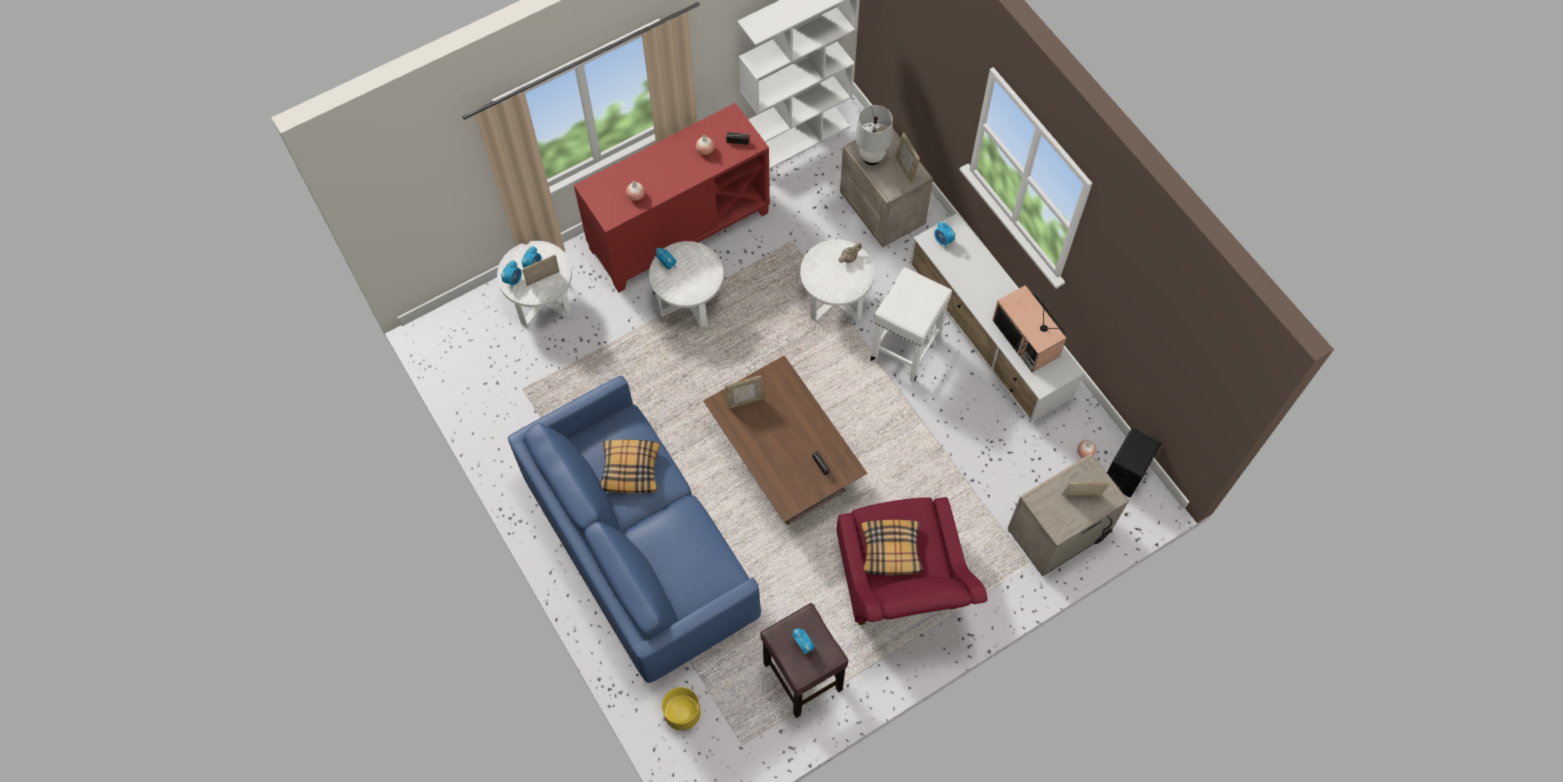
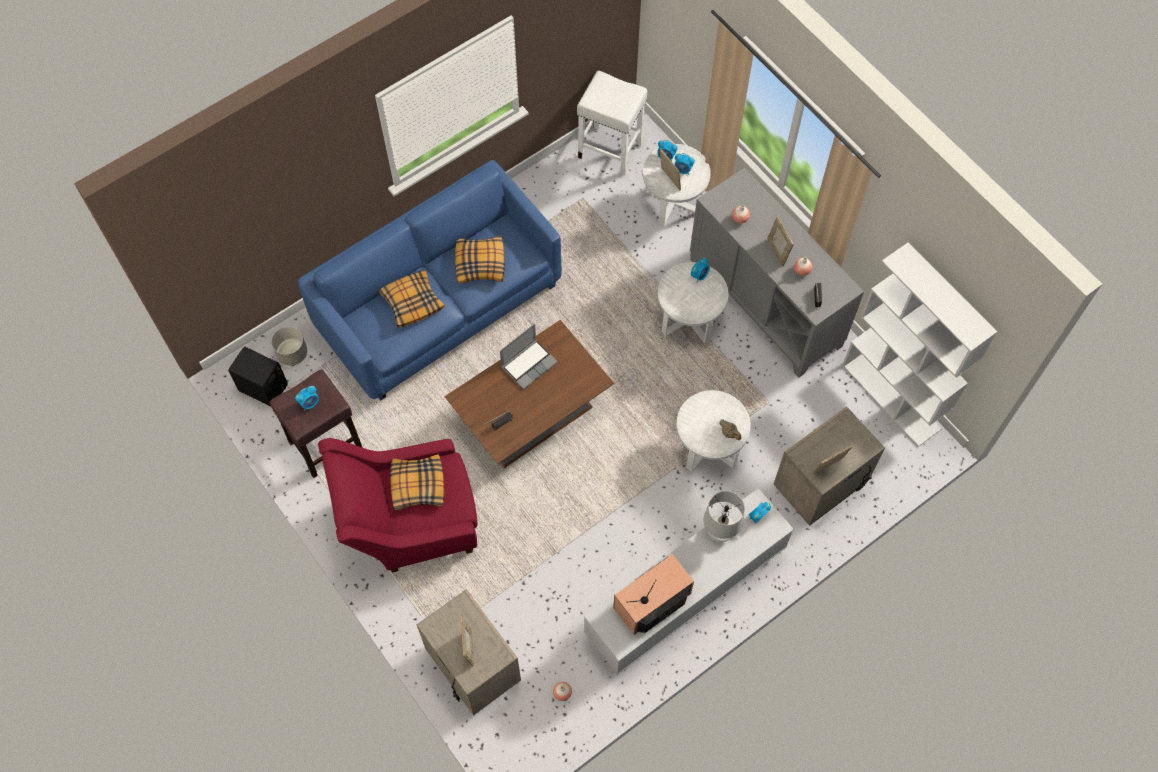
camera: 85 degrees right, 0 degrees up
red cabinet [574,103,770,293] -> grey cabinet [690,168,864,378]
yellow planter [662,687,701,731] -> grey planter [271,326,307,366]
picture frame [725,376,763,409] -> picture frame moved to [767,216,794,266]
white table lamp [855,105,893,165] -> white table lamp moved to [704,491,745,542]
white stool [870,267,952,383] -> white stool moved to [577,71,647,176]
black speaker [1107,428,1161,497] -> black speaker moved to [228,346,288,407]
none -> pillow [379,270,445,328]
none -> laptop [500,324,558,389]

